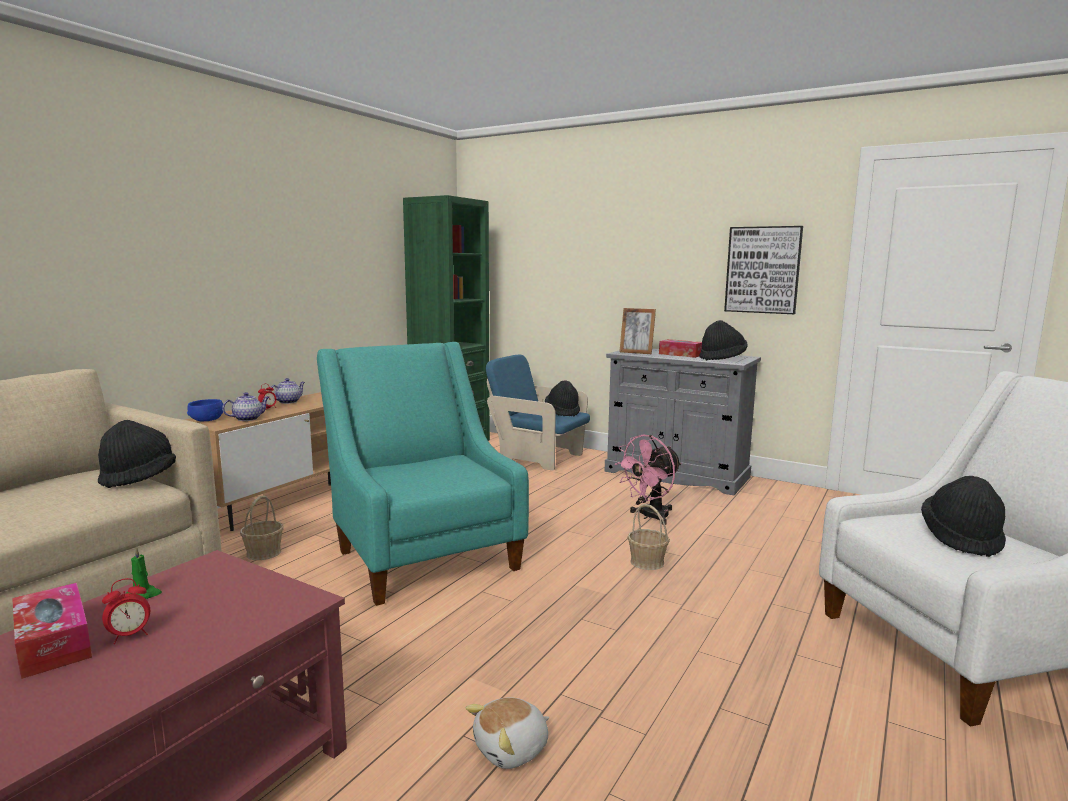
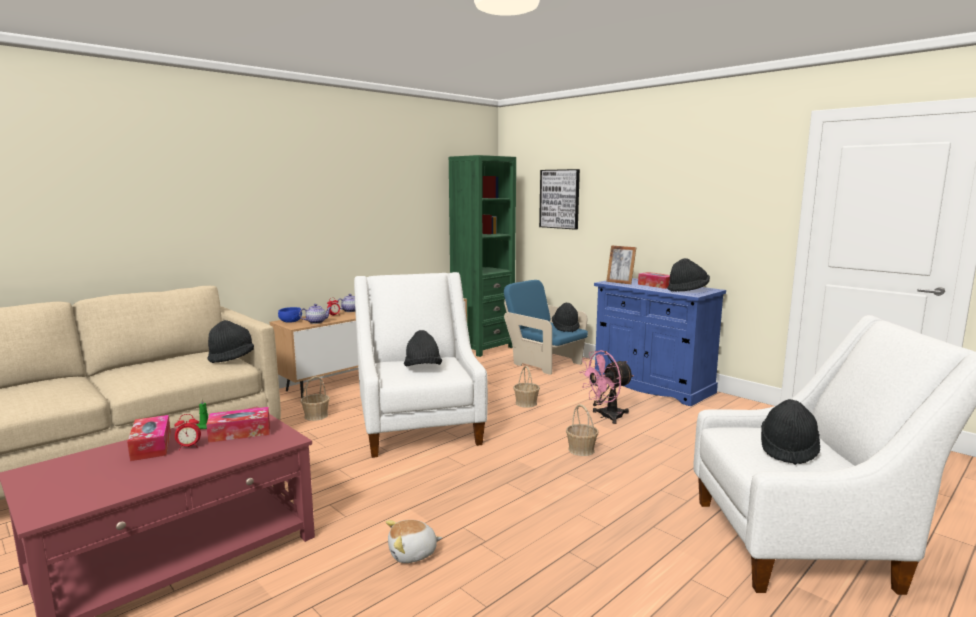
camera: 15 degrees right, 0 degrees up
turquoise armchair [317,342,529,606] -> white armchair [354,272,488,458]
grey cabinet [605,349,761,495] -> blue cabinet [594,278,726,406]
picture [724,226,803,314] -> picture moved to [539,169,580,230]
none -> tissue box [206,407,270,443]
none -> black hat [404,330,442,366]
none -> basket [513,366,540,408]

